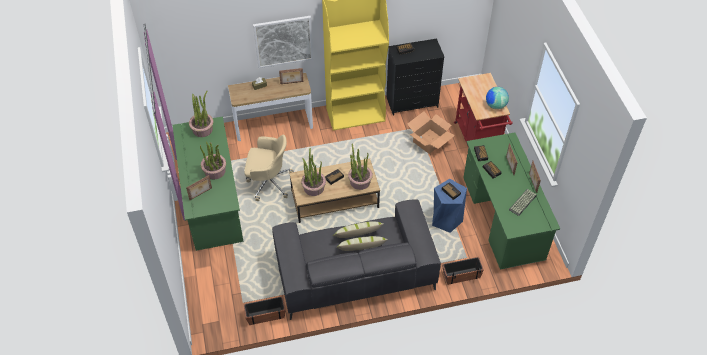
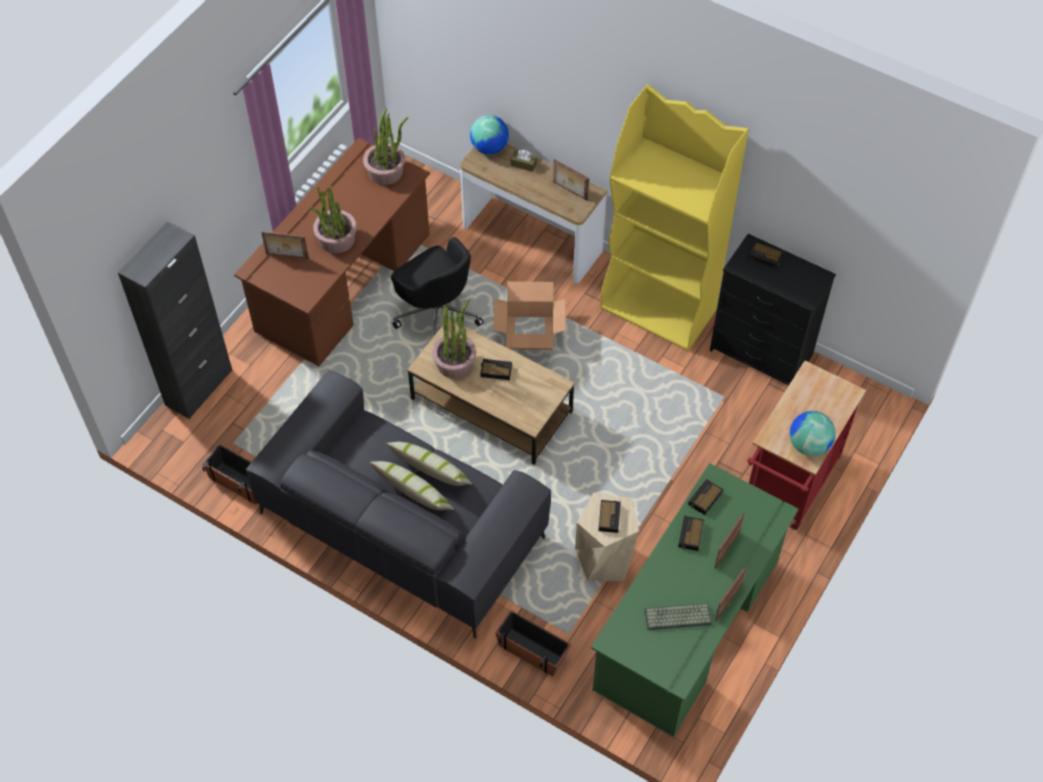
camera: 45 degrees right, 5 degrees up
green desk [173,116,244,251] -> brown desk [234,138,430,366]
beige office chair [244,134,294,201] -> black office chair [390,237,484,338]
picture [253,16,313,68] -> none
potted plant [348,144,373,190] -> none
cardboard box [407,112,455,154] -> cardboard box moved to [493,281,566,350]
blue stool [432,179,467,233] -> beige stool [575,493,639,581]
none -> black cabinet [118,221,232,419]
none -> globe [470,115,509,155]

